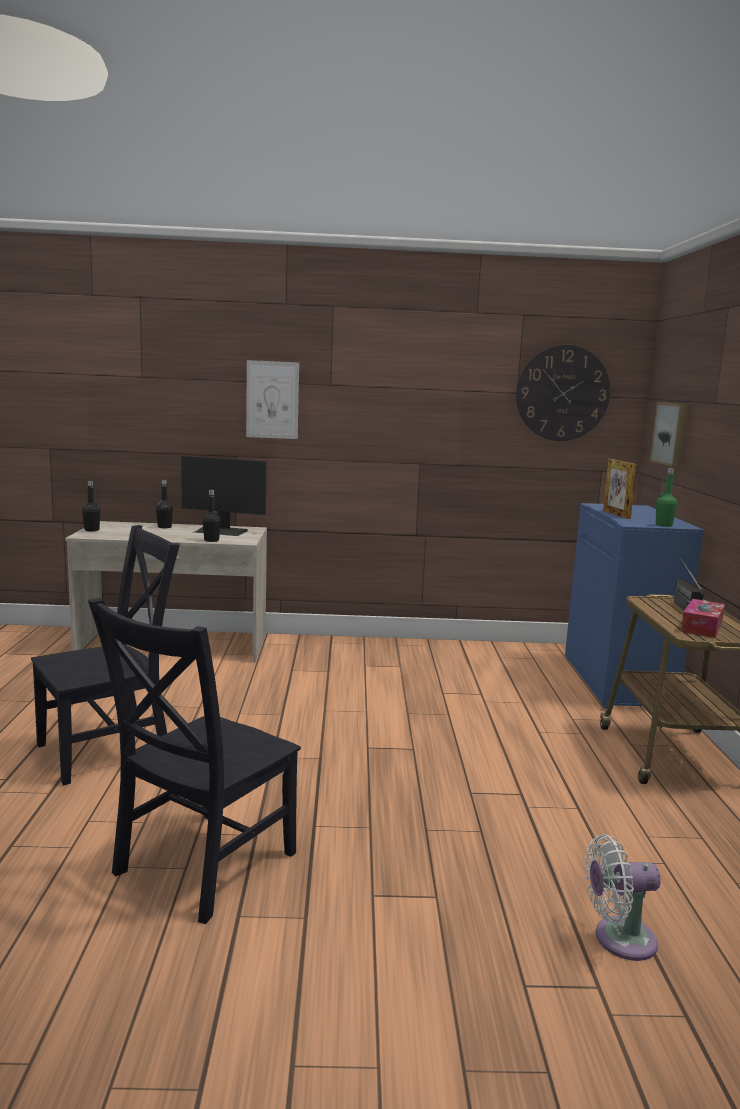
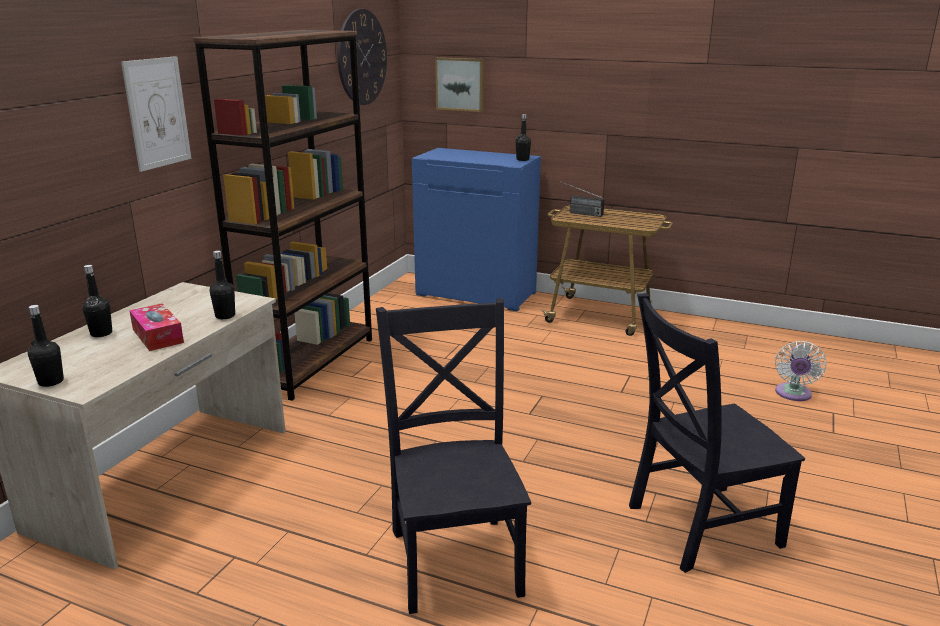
camera: 65 degrees left, 10 degrees up
black chair [88,598,301,924] -> black chair turned 105 degrees clockwise [629,293,805,573]
monitor [181,456,267,536] -> none
picture frame [603,459,637,519] -> none
green bottle [656,468,677,527] -> black bottle [516,114,531,161]
tissue box [681,599,725,638] -> tissue box moved to [129,303,184,351]
none -> brown bookcase [193,30,372,401]

